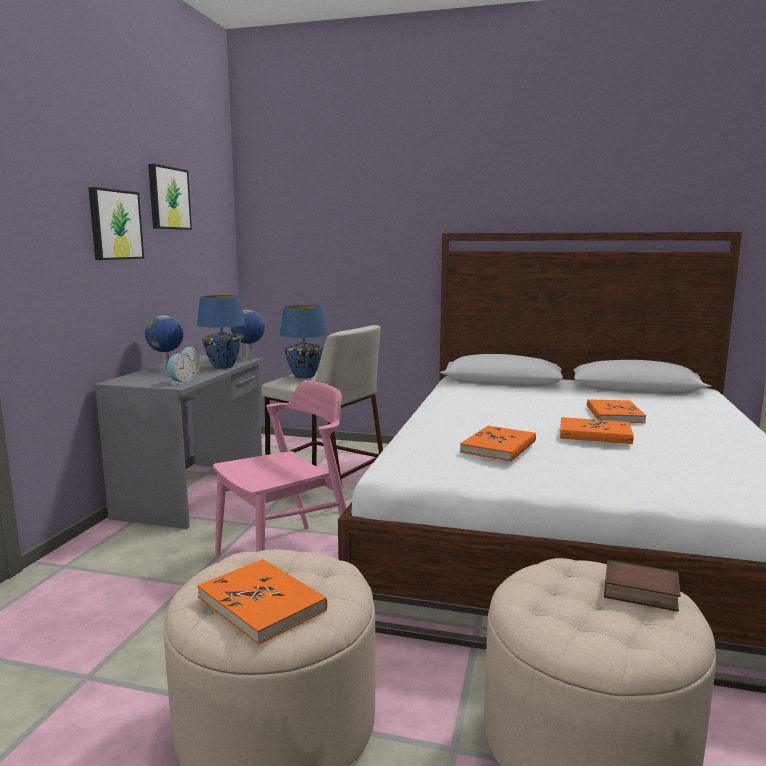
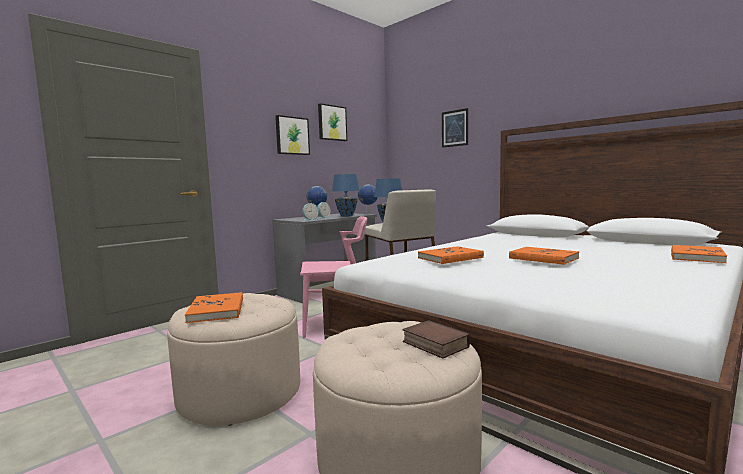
camera: 30 degrees right, 5 degrees down
orange book [587,399,646,423] -> orange book moved to [671,245,727,263]
none -> picture [442,108,468,148]

